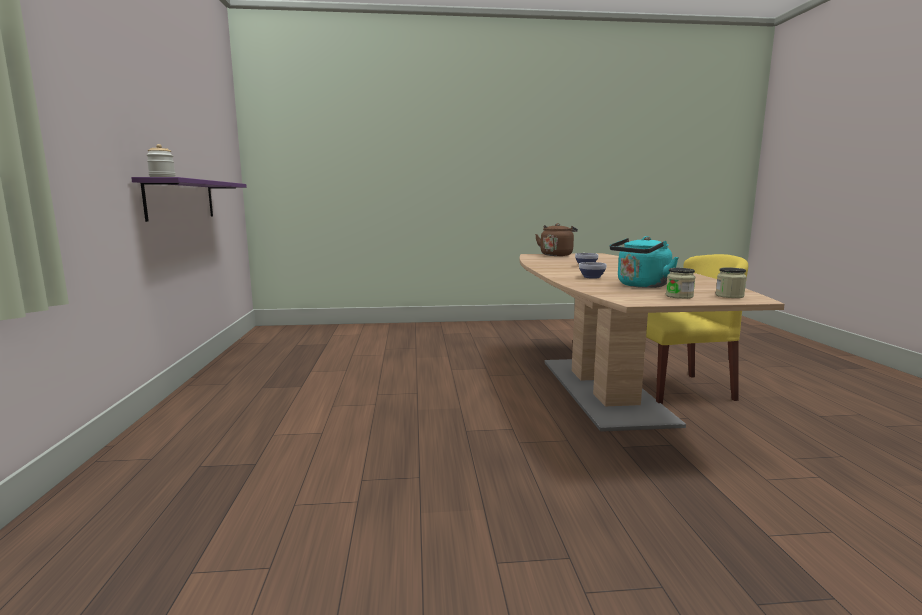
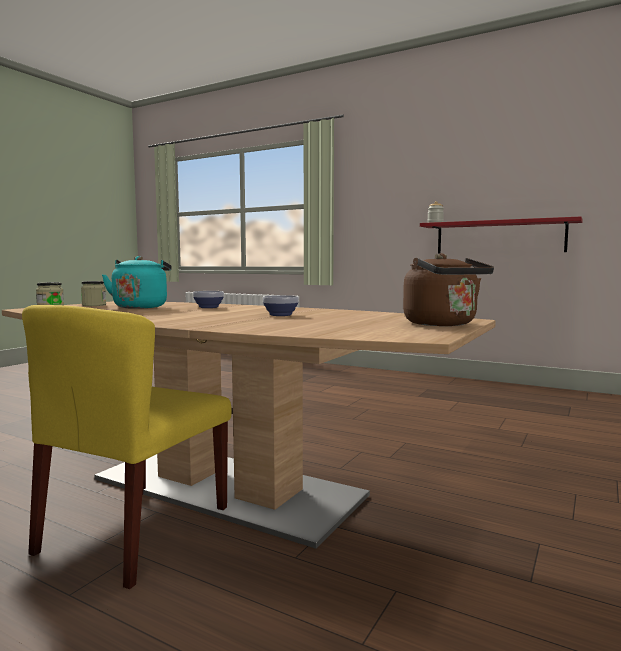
camera: 125 degrees right, 5 degrees down
purple shelf [131,177,247,222] -> red shelf [420,216,583,253]

